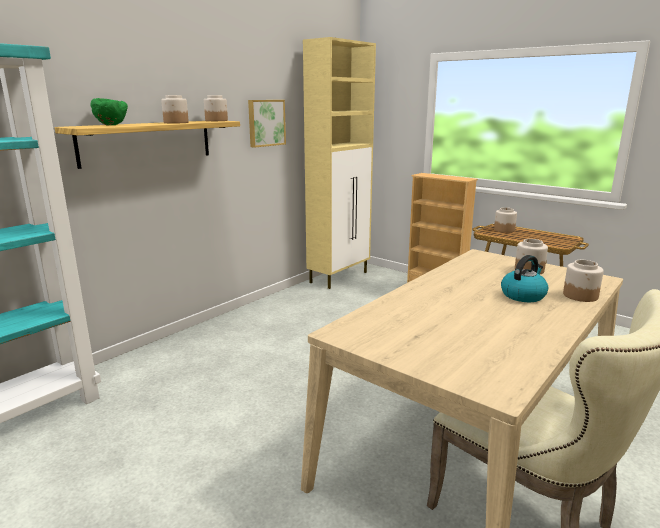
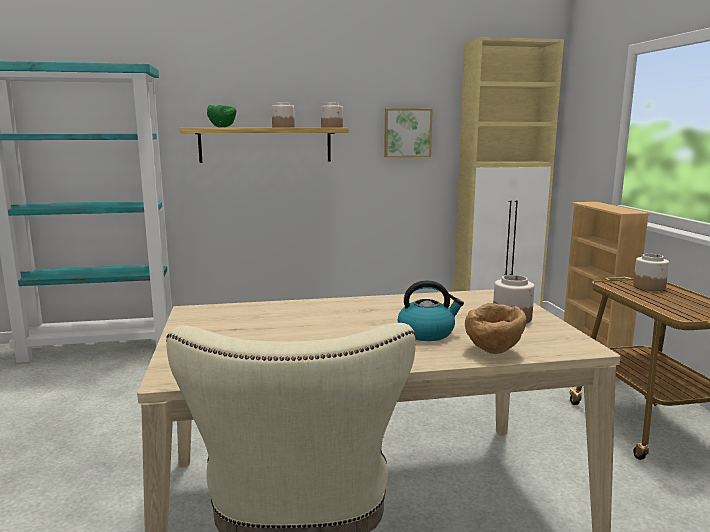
camera: 40 degrees right, 5 degrees down
jar [563,260,604,302] -> brown bowl [465,303,526,354]

